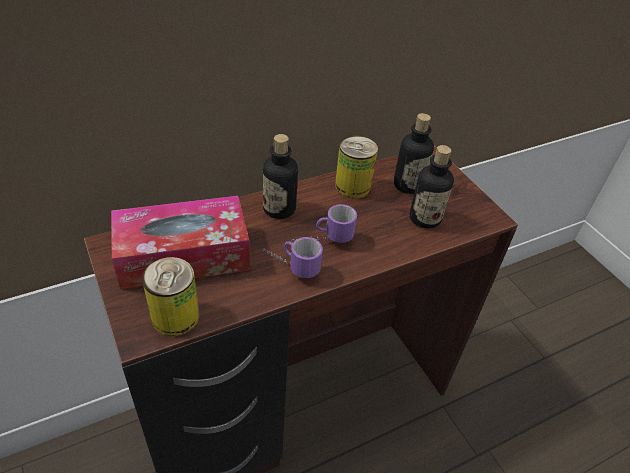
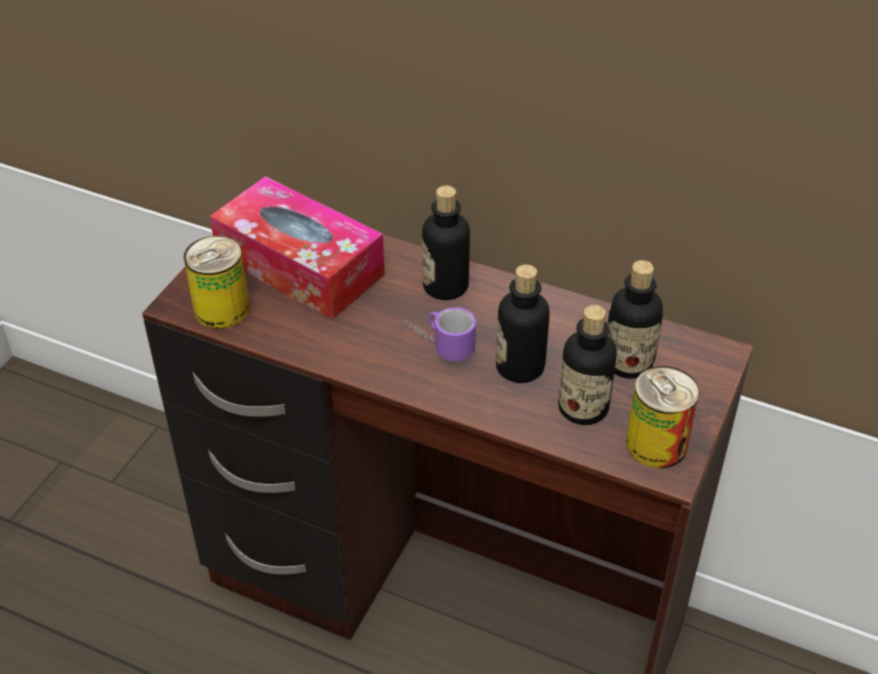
camera: 55 degrees right, 0 degrees up
mug [263,237,323,278] -> none
can [335,136,378,198] -> can moved to [626,366,700,468]
none -> bottle [496,264,550,383]

